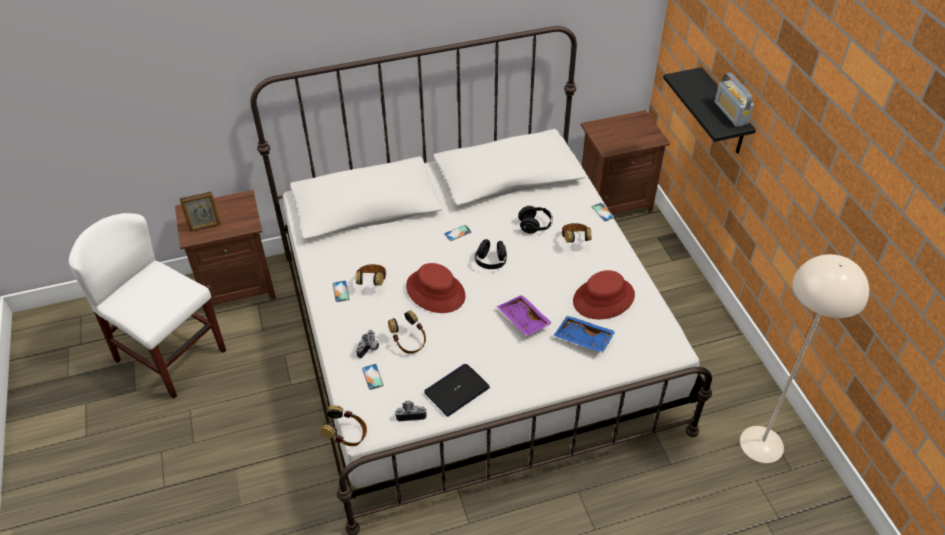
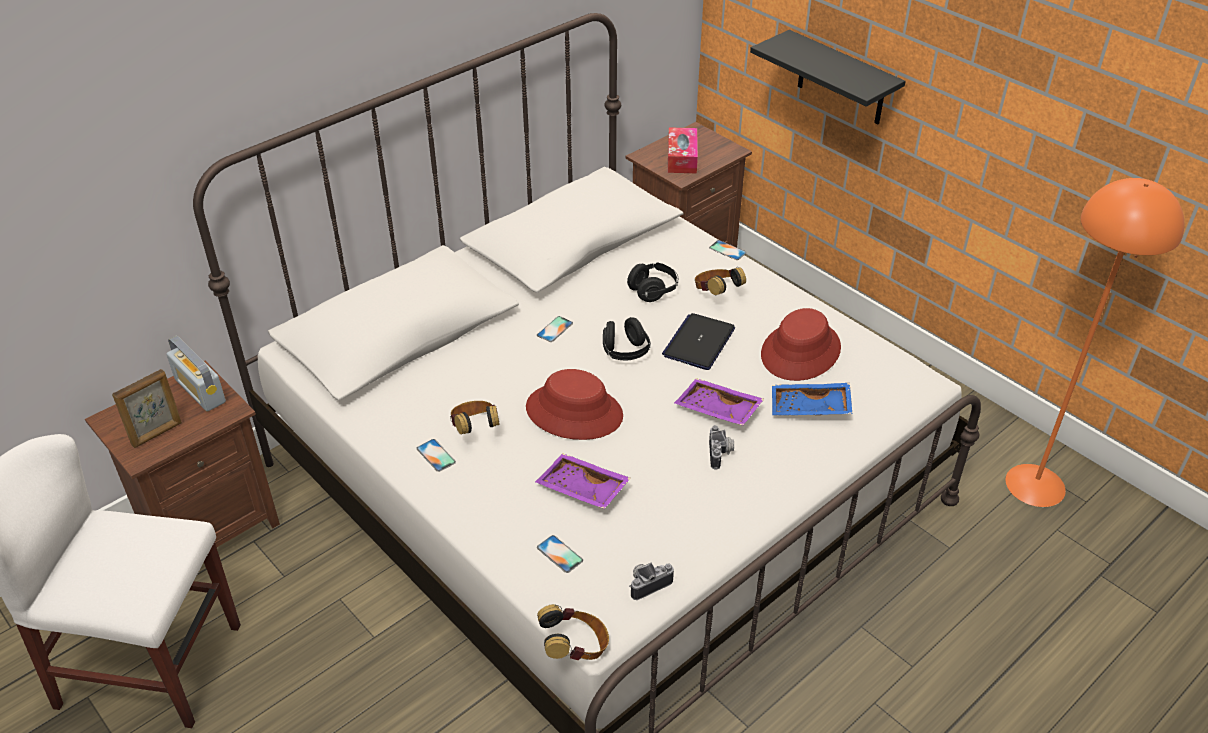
camera: 25 degrees left, 5 degrees down
camera [356,330,379,358] -> camera moved to [709,425,734,470]
headphones [388,310,426,354] -> purple tray [535,453,631,509]
laptop [424,364,490,417] -> laptop moved to [662,313,735,370]
radio [715,73,754,127] -> radio moved to [167,336,226,411]
beige floor lamp [740,254,869,463] -> orange floor lamp [1005,178,1184,507]
none -> tissue box [668,127,698,173]

